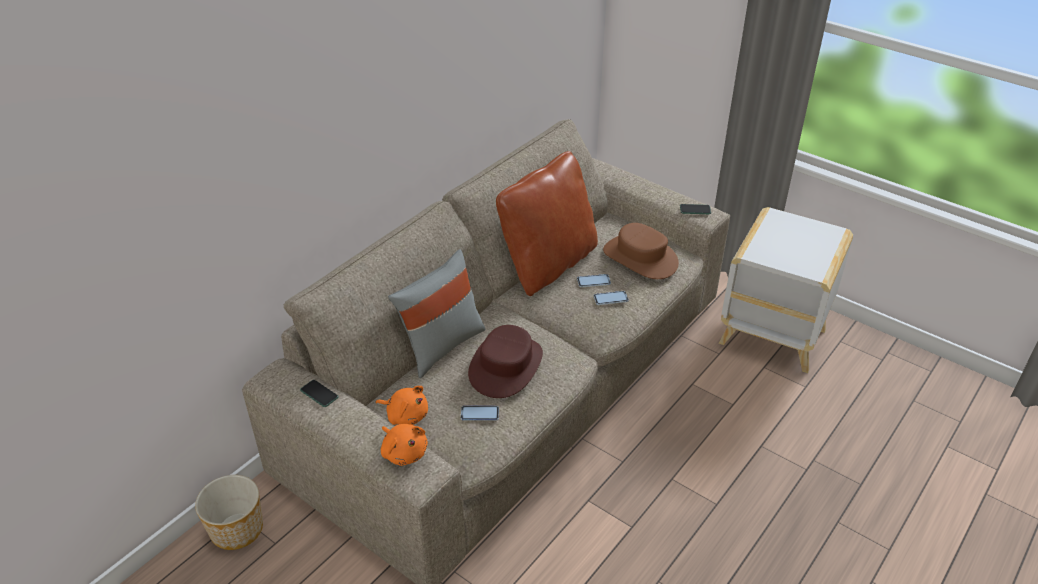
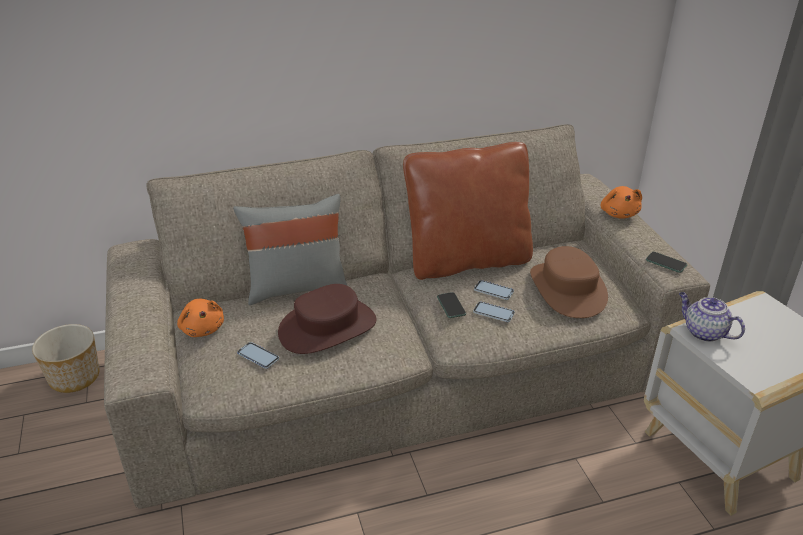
camera: 35 degrees right, 5 degrees down
phone [300,380,338,407] -> phone moved to [437,292,466,318]
orange plush toy [381,424,428,466] -> orange plush toy moved to [601,186,642,219]
none -> teapot [679,292,745,342]

